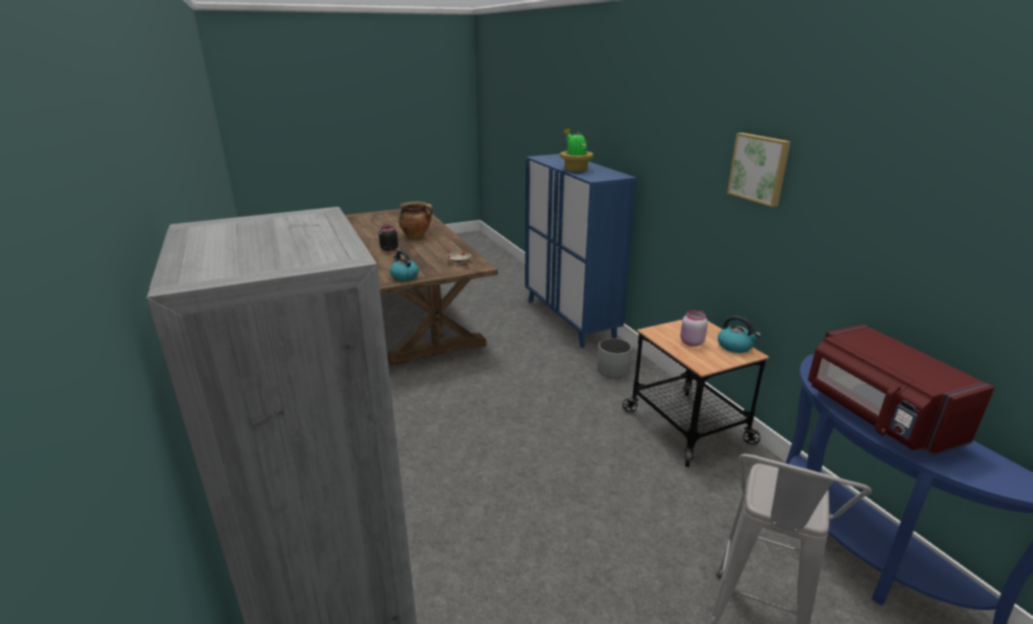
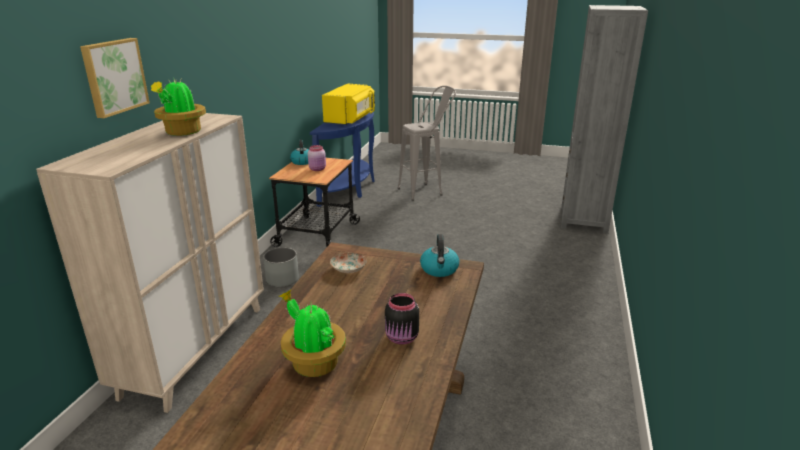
camera: 140 degrees left, 0 degrees up
cooking pot [399,201,433,239] -> potted plant [279,290,346,377]
blue cabinet [525,154,637,348] -> beige cabinet [36,113,264,413]
picture [727,133,791,207] -> picture moved to [80,38,150,118]
red microwave [808,324,995,456] -> yellow microwave [322,84,375,125]

